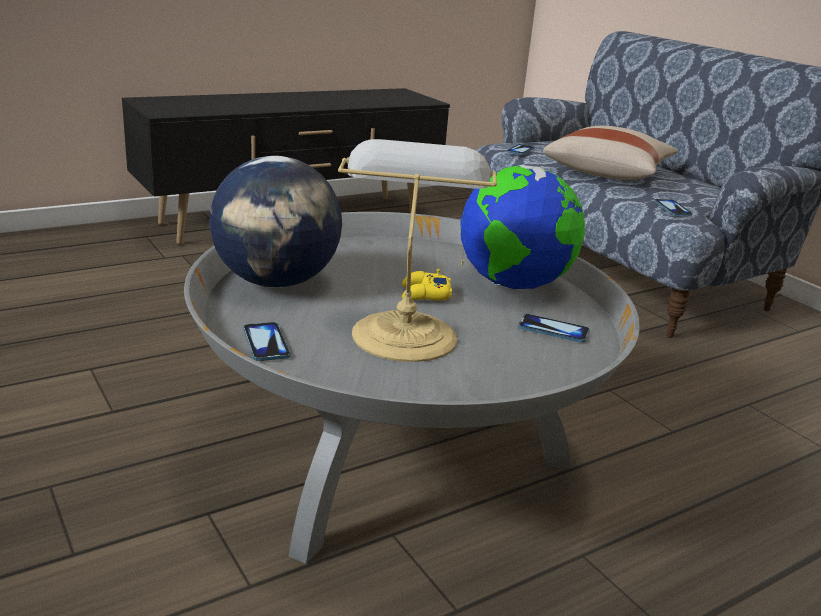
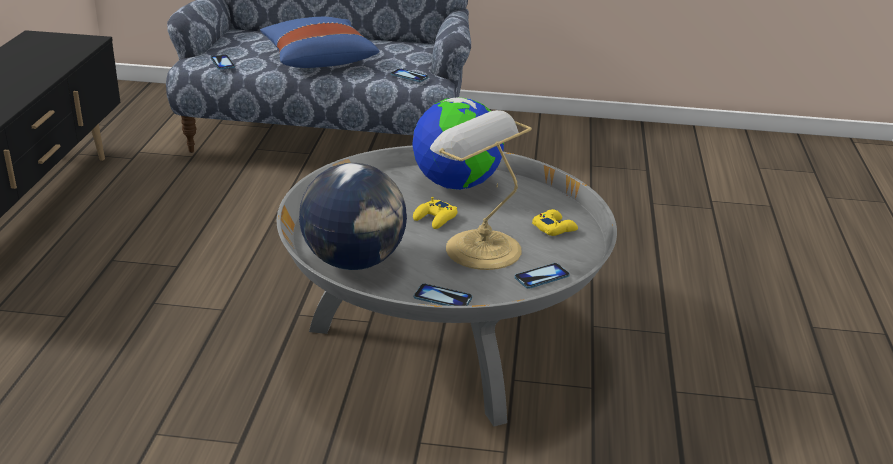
camera: 50 degrees left, 5 degrees up
phone [518,314,590,343] -> phone moved to [514,263,570,289]
beige pillow [543,126,678,180] -> blue pillow [260,17,379,68]
none -> yellow game controller [532,209,578,236]

